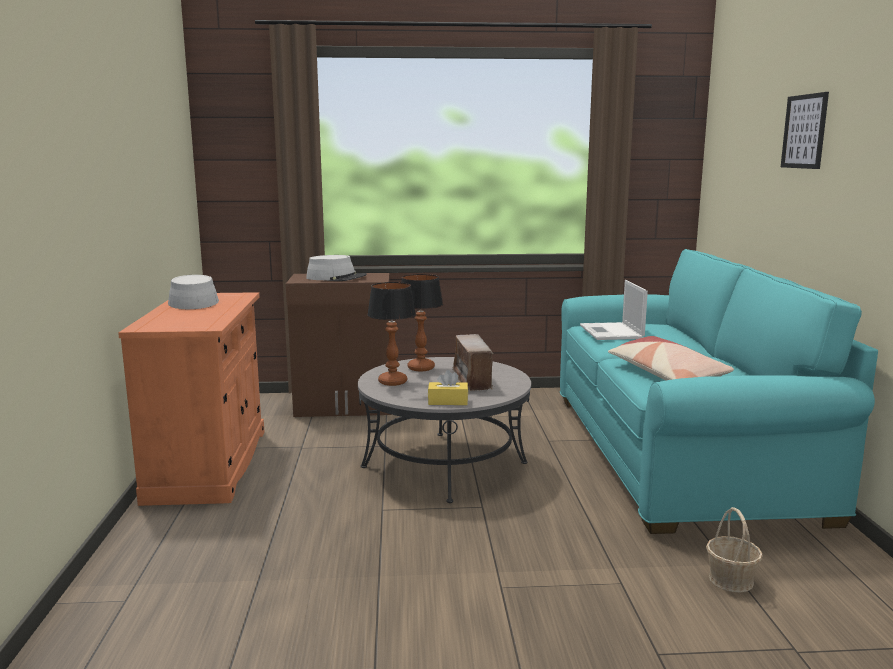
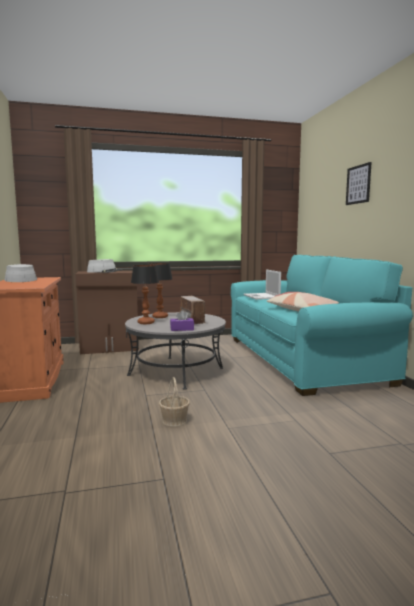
camera: 10 degrees left, 5 degrees down
yellow tissue box [428,370,468,405] -> purple tissue box [170,310,194,331]
basket [706,507,763,593] -> basket moved to [159,377,190,427]

